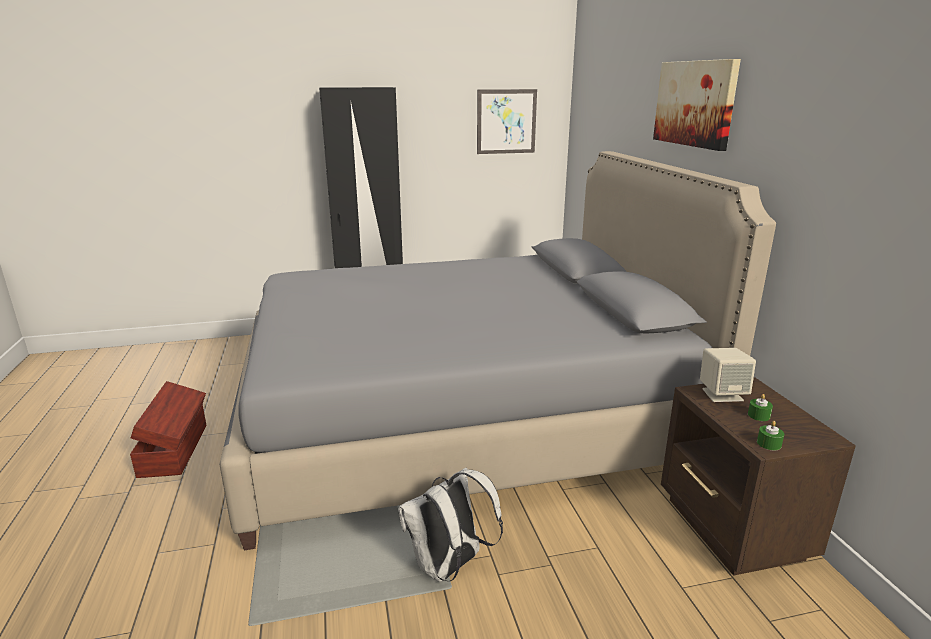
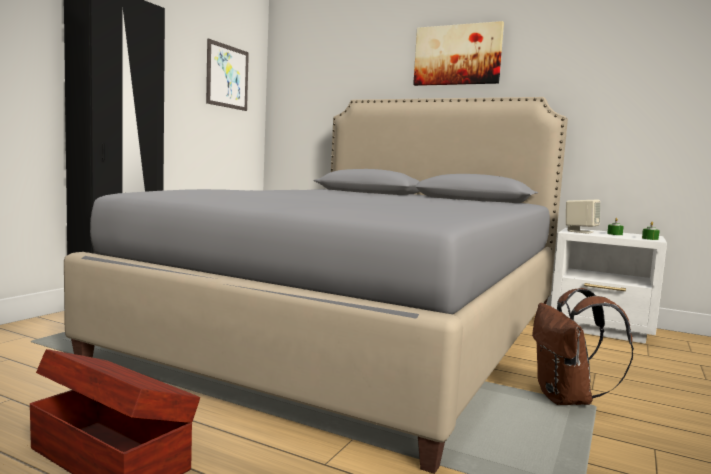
camera: 50 degrees left, 15 degrees down
white backpack [398,468,503,582] -> brown backpack [532,288,634,405]
brown nightstand [661,377,856,576] -> white nightstand [551,228,667,344]

